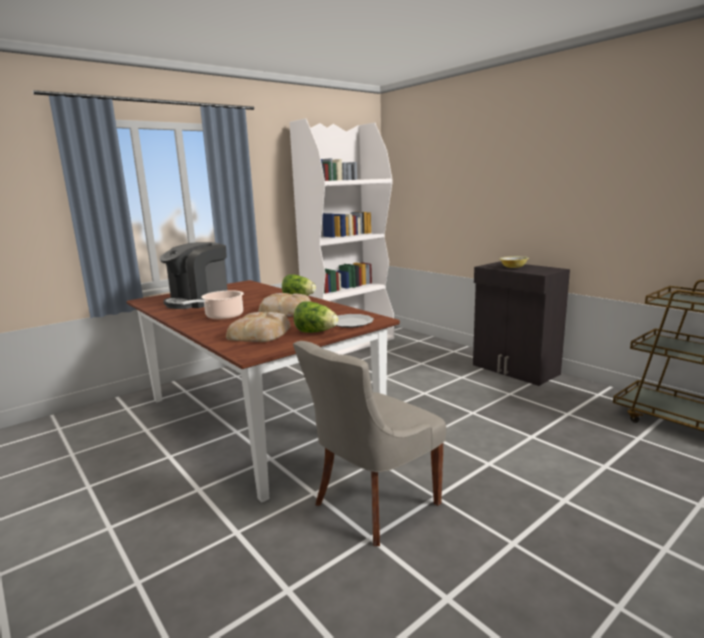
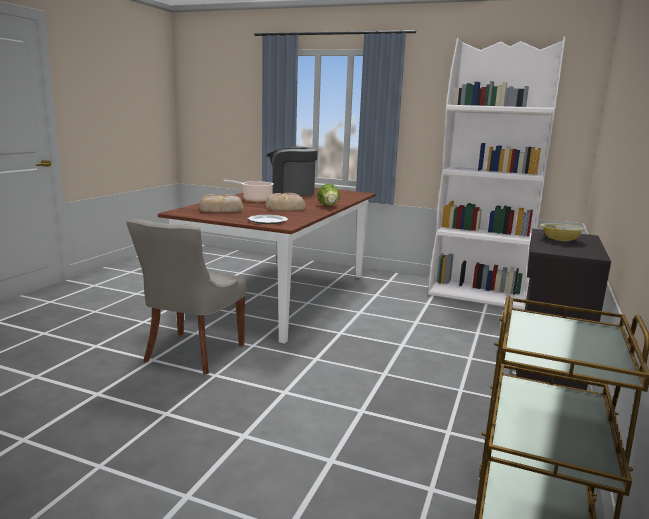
camera: 60 degrees right, 0 degrees up
grey chair [293,341,446,546] -> grey chair turned 90 degrees counterclockwise [126,219,247,374]
lettuce [294,301,338,333] -> none

